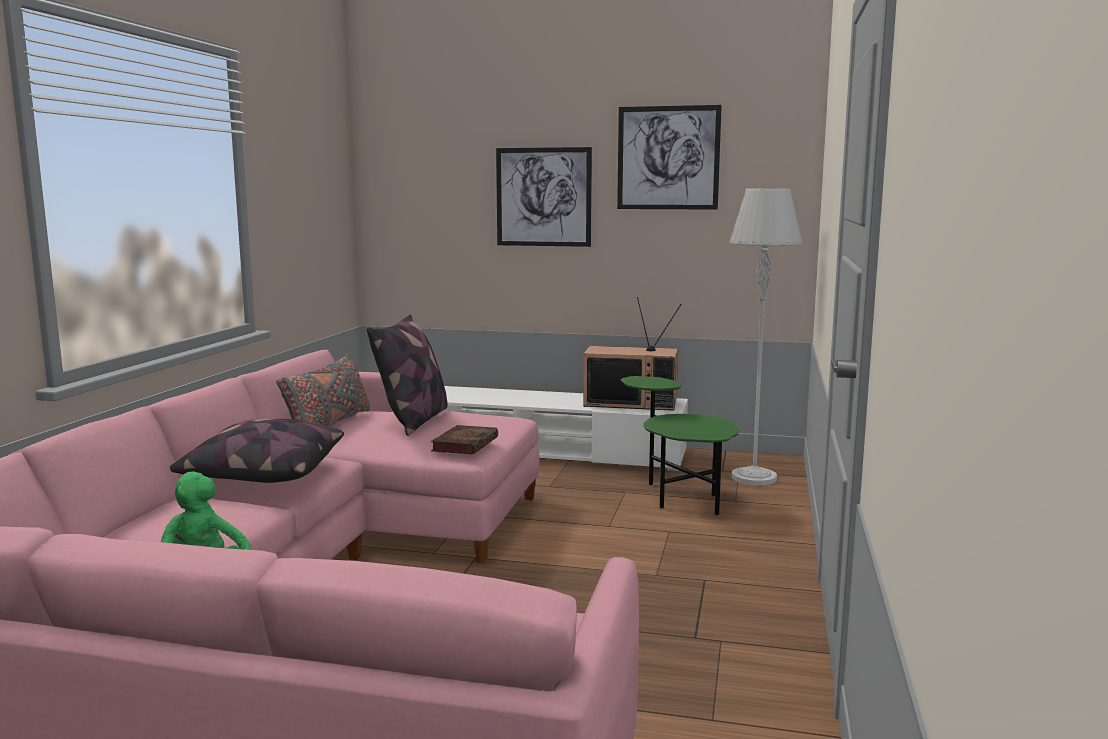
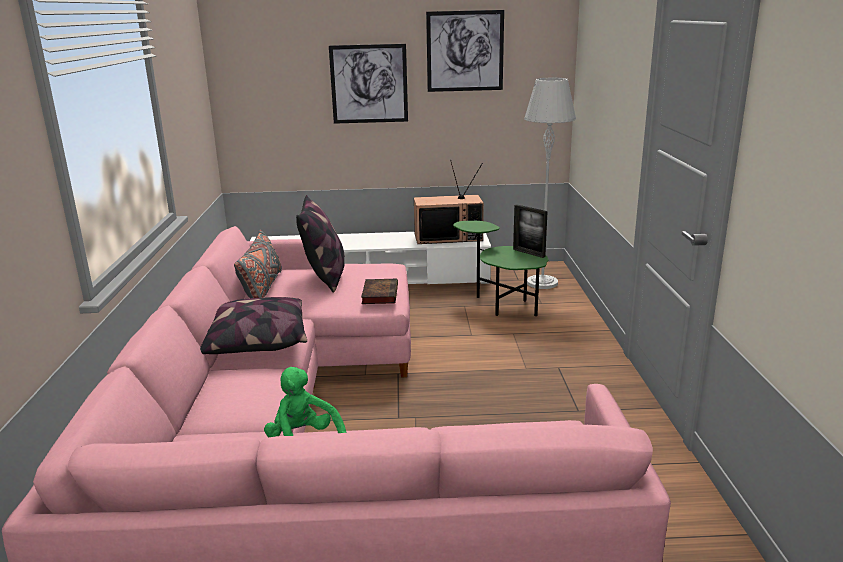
camera: 15 degrees left, 10 degrees up
none -> picture frame [513,204,548,258]

